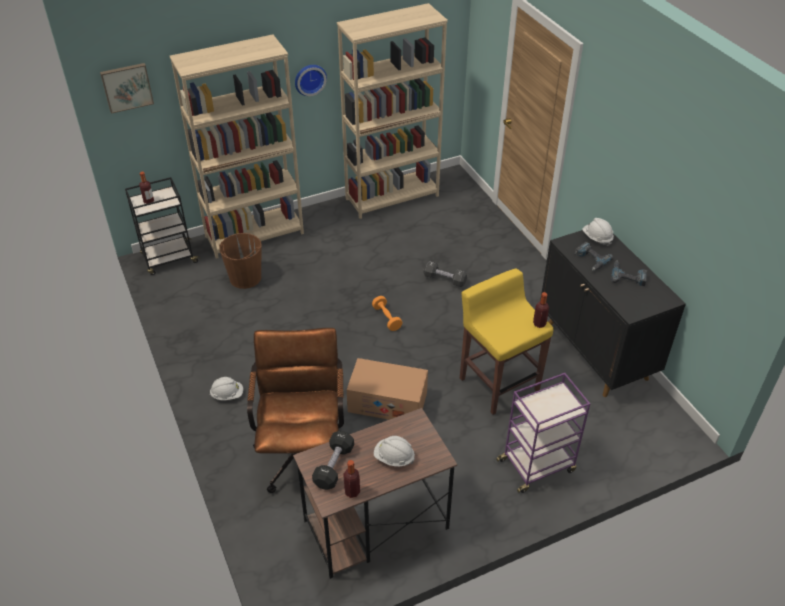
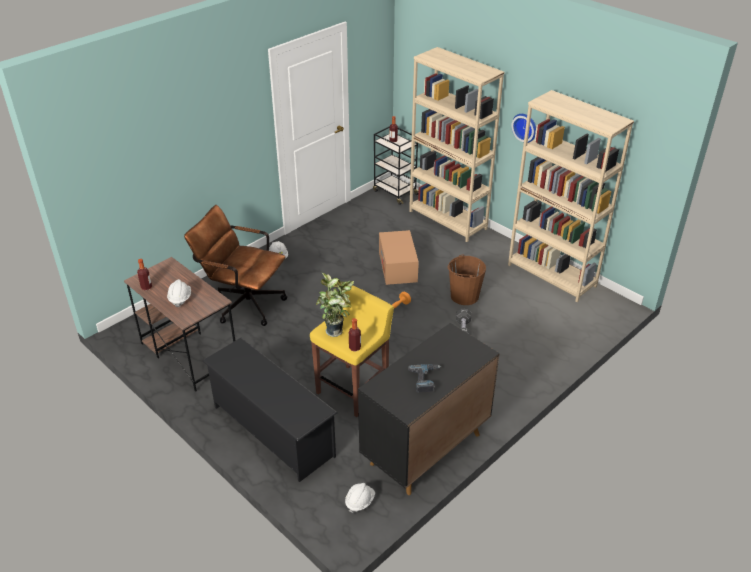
camera: 70 degrees right, 5 degrees down
picture [100,63,154,114] -> none
brown bucket [219,233,262,289] -> brown bucket moved to [448,254,486,305]
brown office chair [247,328,344,493] -> brown office chair turned 135 degrees counterclockwise [184,205,287,326]
black dumbbell [312,431,354,490] -> none
cardboard box [347,358,428,420] -> cardboard box moved to [379,230,419,285]
purple cart [496,373,590,493] -> black shoe rack [202,338,338,482]
power drill [575,242,613,271] -> none
white hard hat [583,218,614,246] -> white hard hat moved to [345,483,375,513]
none -> potted plant [316,273,354,337]

